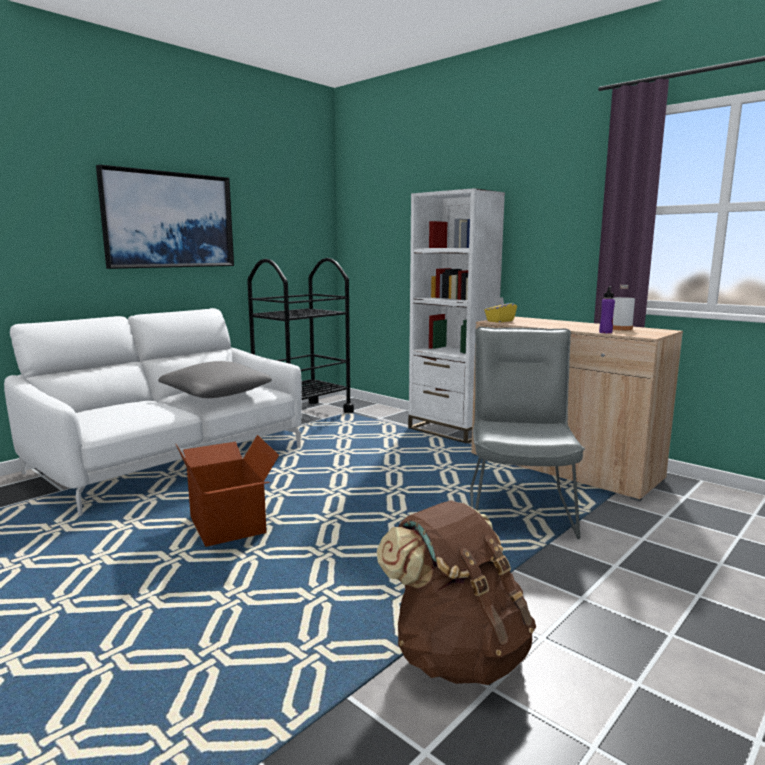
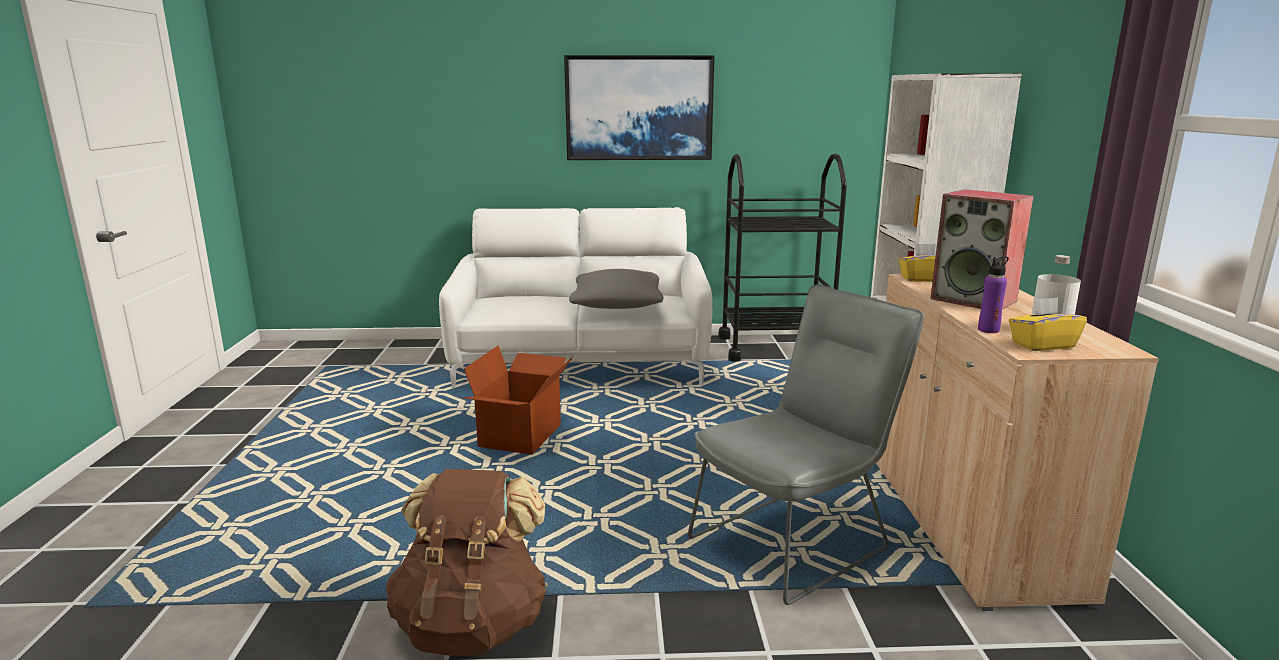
camera: 45 degrees right, 5 degrees up
none -> speaker [930,189,1034,310]
none -> yellow tissue box [1009,297,1087,351]

